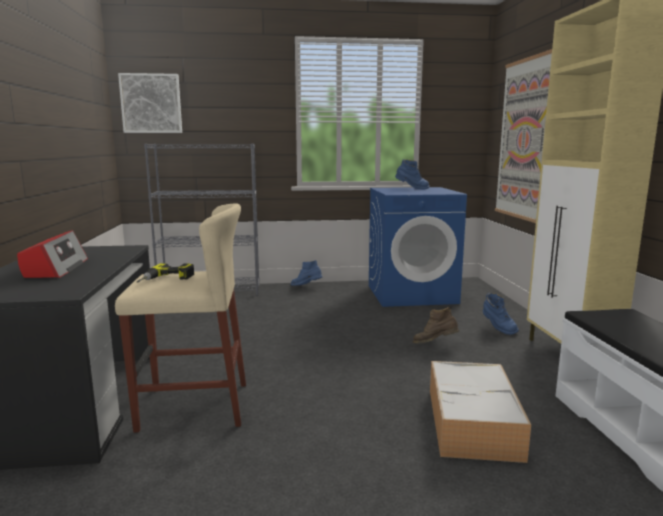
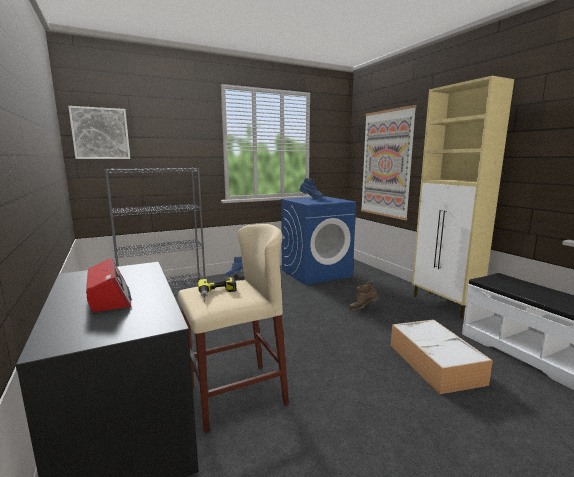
camera: 20 degrees left, 0 degrees up
blue boot [483,293,519,335] -> none

